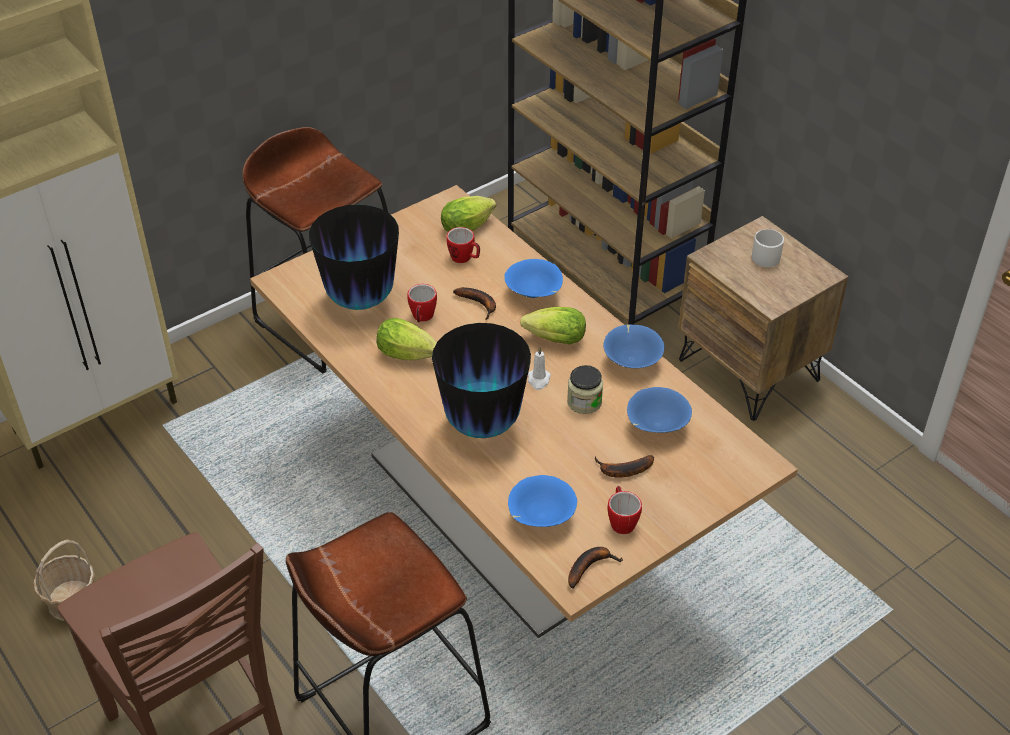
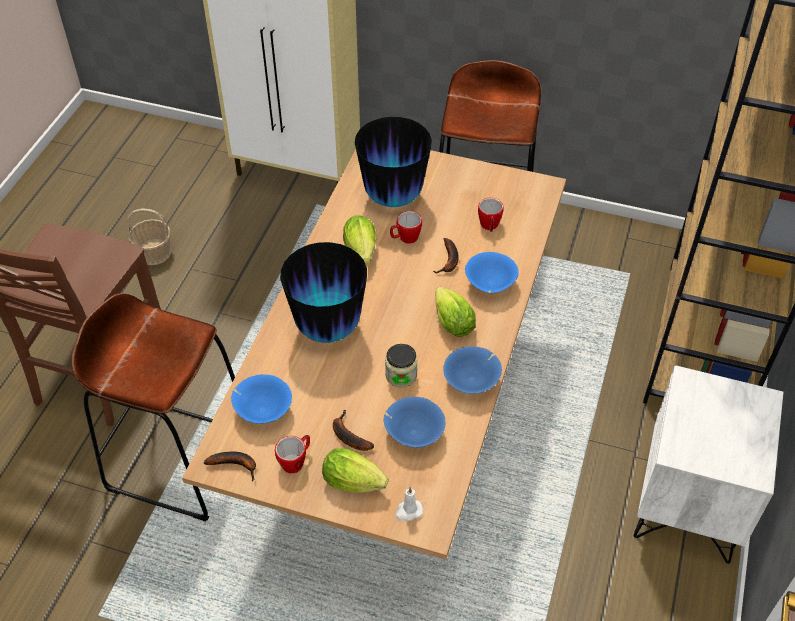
camera: 55 degrees right, 5 degrees up
lettuce [441,196,496,232] -> lettuce moved to [322,448,388,493]
white candle [528,347,551,390] -> white candle moved to [395,487,423,521]
brown nightstand [678,216,848,421] -> white nightstand [634,365,783,564]
white mug [752,229,784,267] -> none

